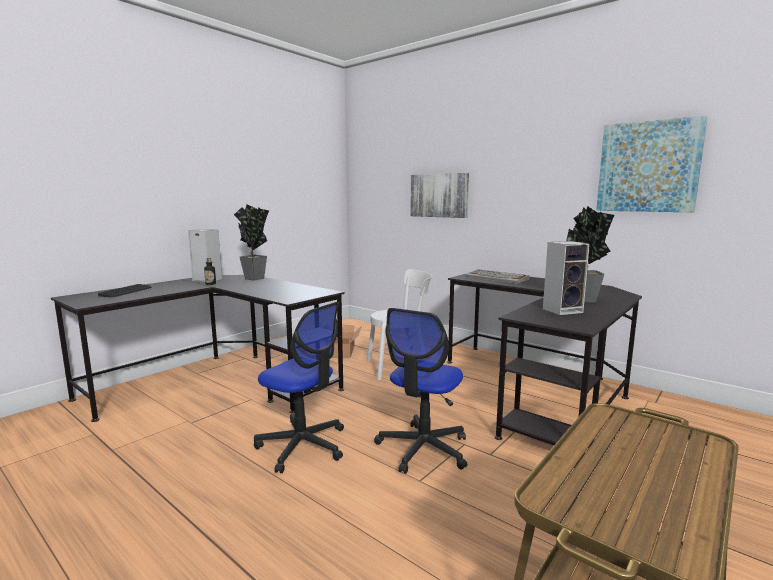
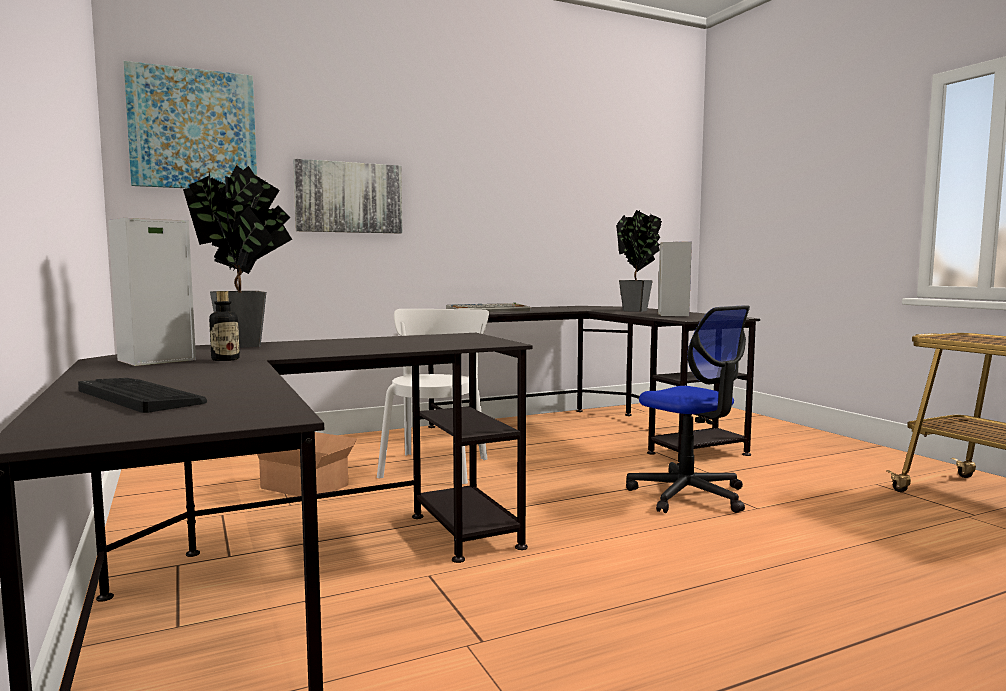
camera: 65 degrees left, 5 degrees down
office chair [254,302,344,473] -> none
picture [596,115,708,213] -> picture moved to [124,61,257,188]

